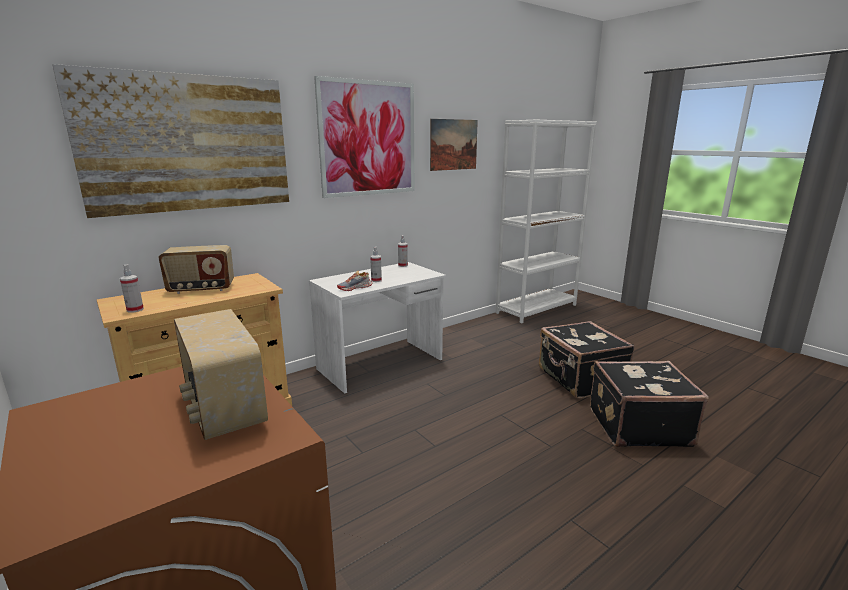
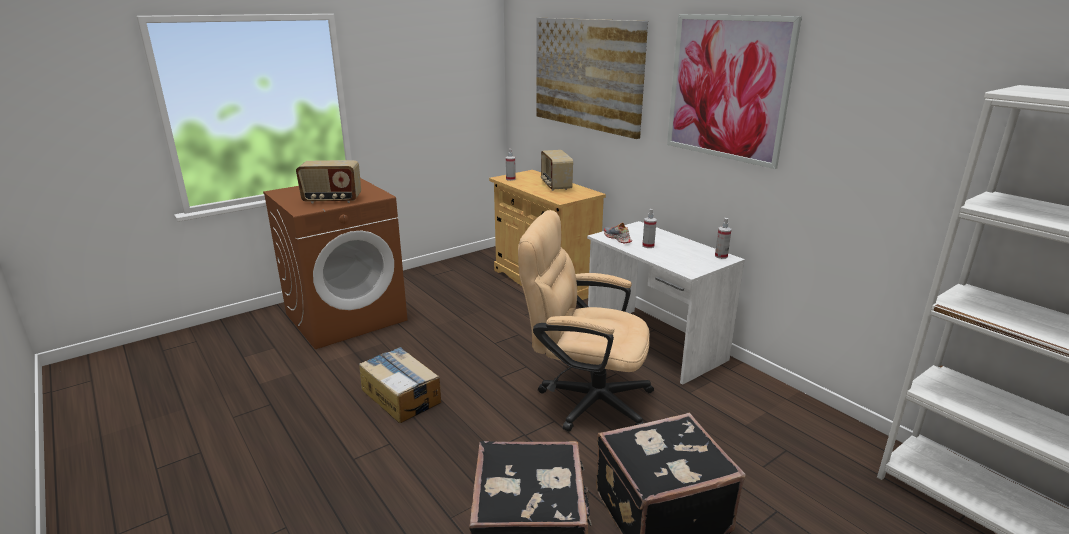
camera: 90 degrees right, 5 degrees up
radio [174,309,268,440] -> radio turned 150 degrees counterclockwise [296,160,361,203]
picture [430,119,478,171] -> none
none -> cardboard box [359,347,441,423]
none -> beige office chair [518,210,654,432]

